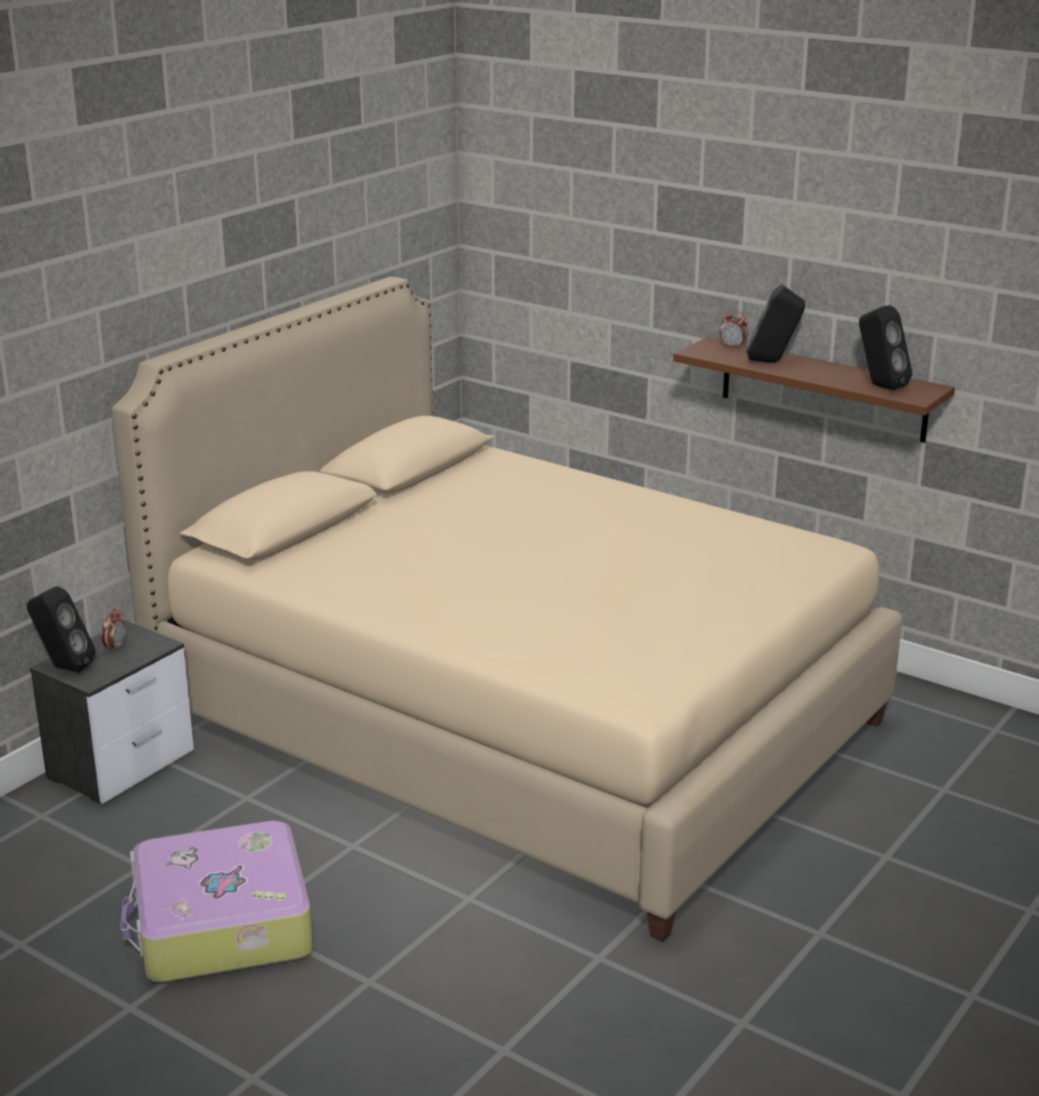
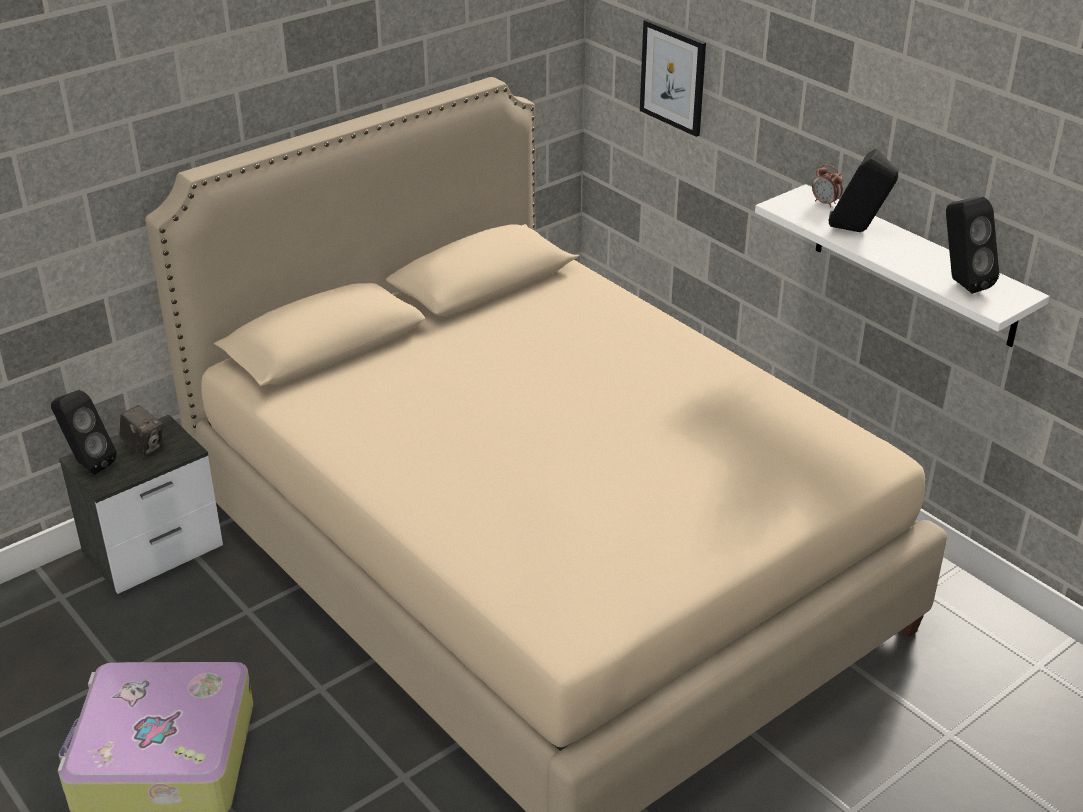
camera: 15 degrees right, 10 degrees up
alarm clock [101,608,126,652] -> camera [119,405,163,456]
brown shelf [673,337,955,443] -> white shelf [755,184,1050,347]
none -> picture [640,19,706,137]

